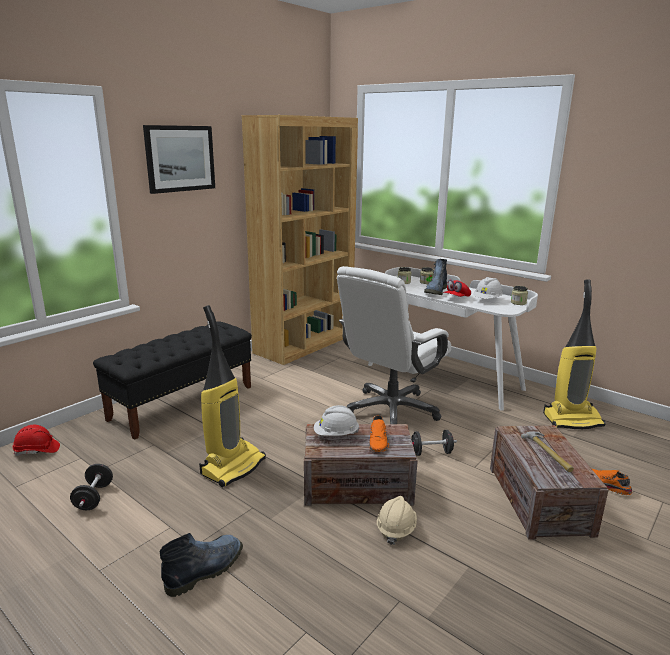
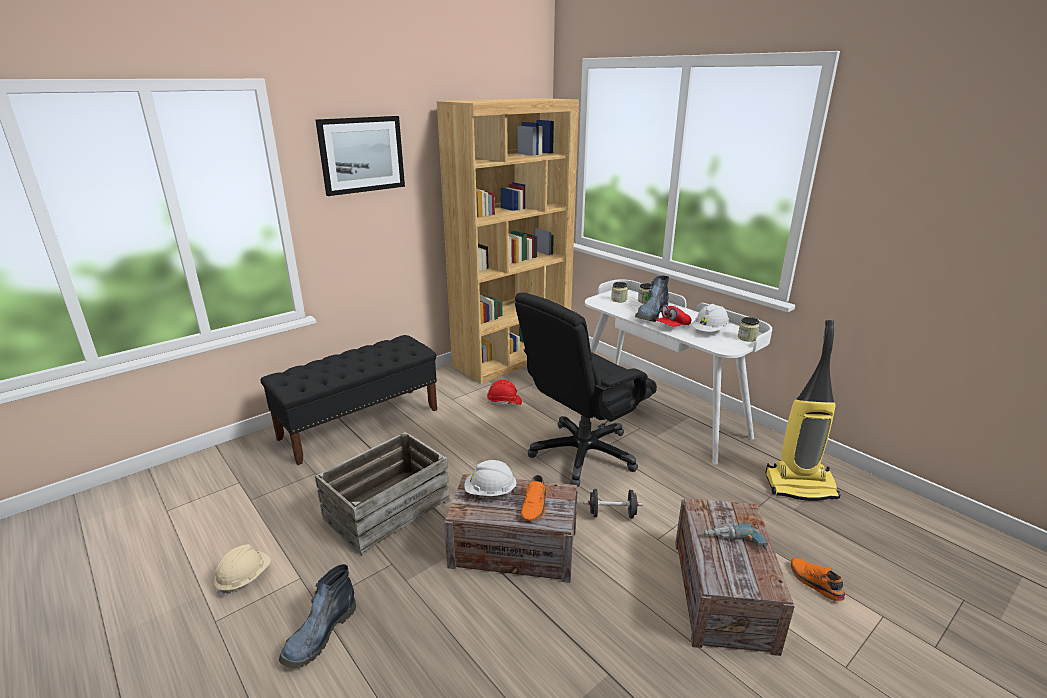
camera: 10 degrees right, 5 degrees up
red hard hat [12,425,60,456] -> red hard hat moved to [487,380,522,405]
black dumbbell [70,464,113,510] -> none
boot [160,533,243,597] -> boot turned 150 degrees clockwise [279,564,356,668]
vacuum cleaner [199,305,266,487] -> crate [315,432,451,556]
white office chair [337,266,451,424] -> black office chair [515,292,657,487]
beige hard hat [377,496,417,545] -> beige hard hat moved to [214,544,271,596]
hammer [521,431,574,472] -> power drill [702,524,768,550]

